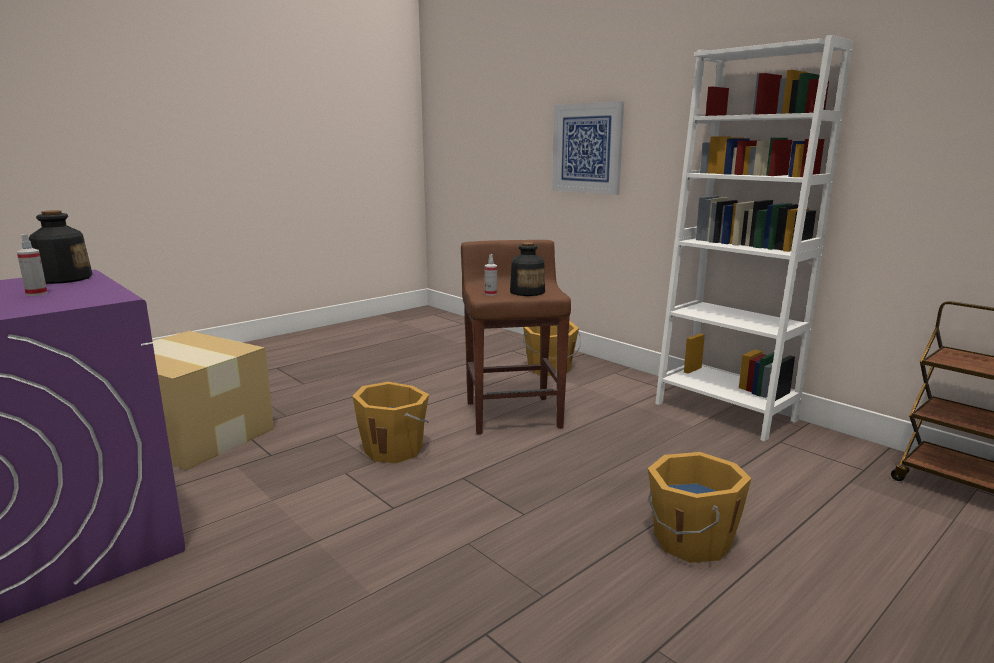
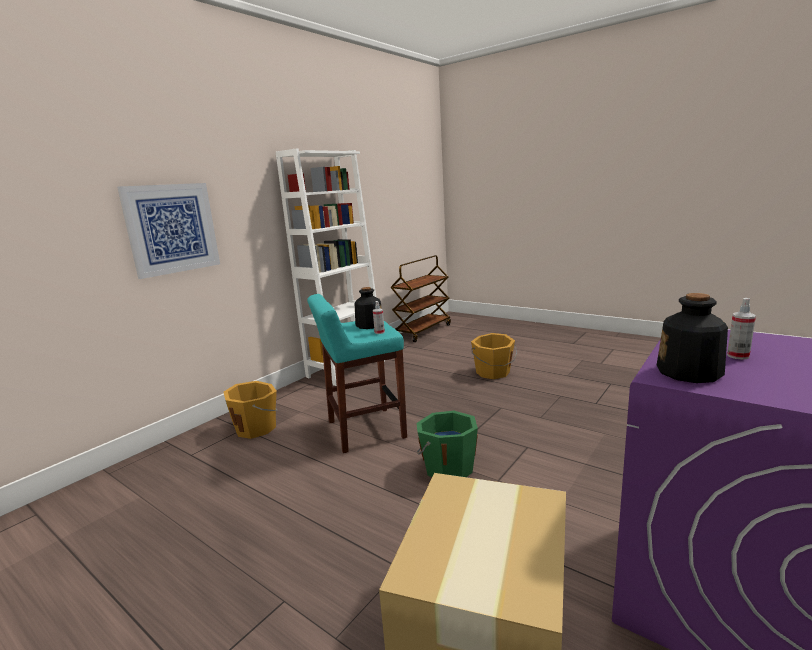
camera: 100 degrees left, 0 degrees up
orange bucket [352,382,429,463] -> green bucket [416,411,478,477]
brown stool [461,240,571,434] -> turquoise stool [307,294,407,453]

